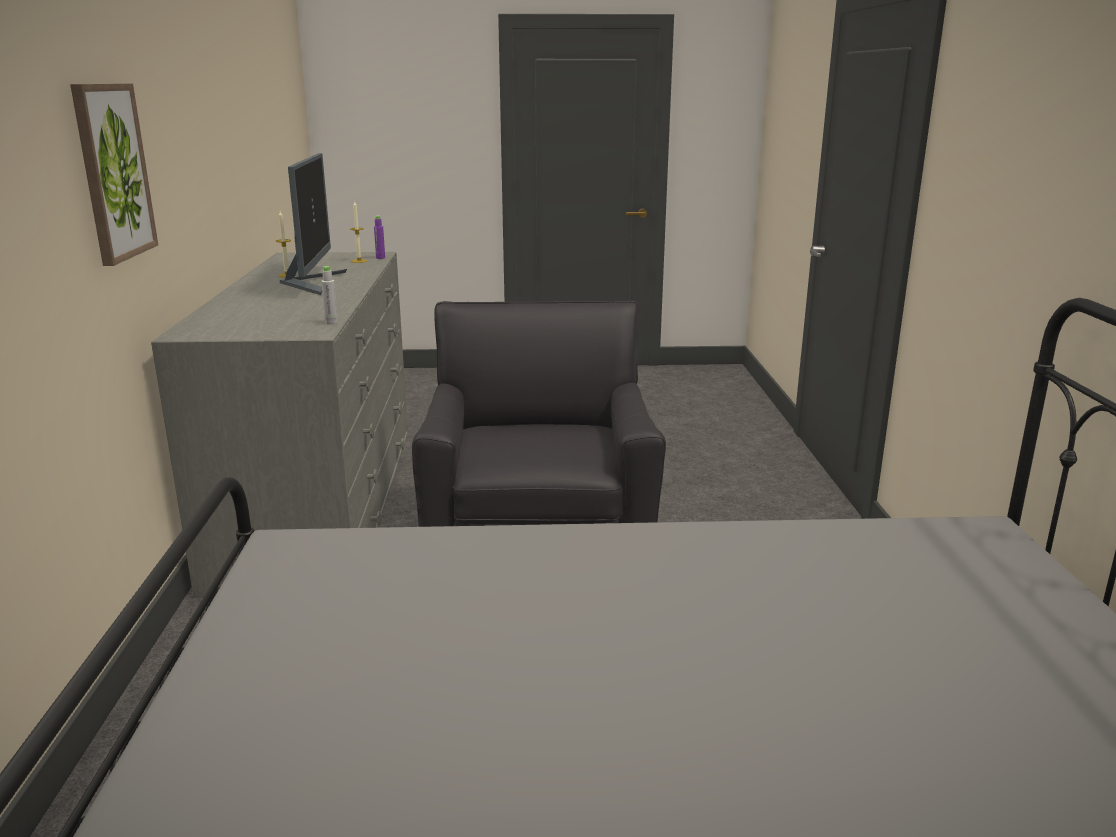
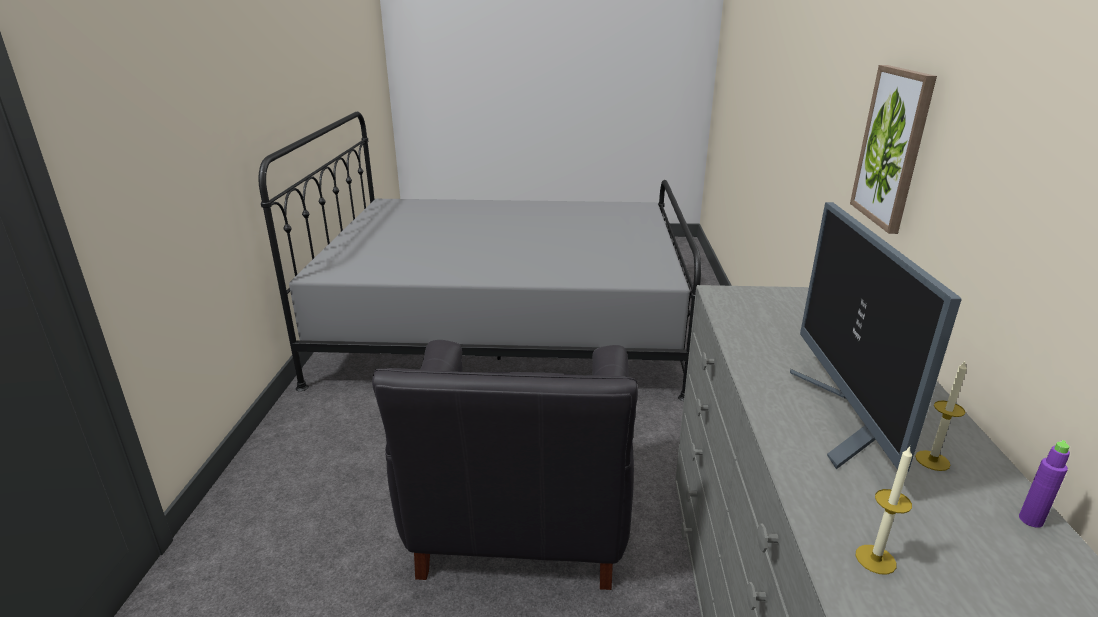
camera: 175 degrees left, 5 degrees up
grey bottle [321,266,338,325] -> none
purple bottle [374,216,385,259] -> purple bottle moved to [1019,440,1070,528]

